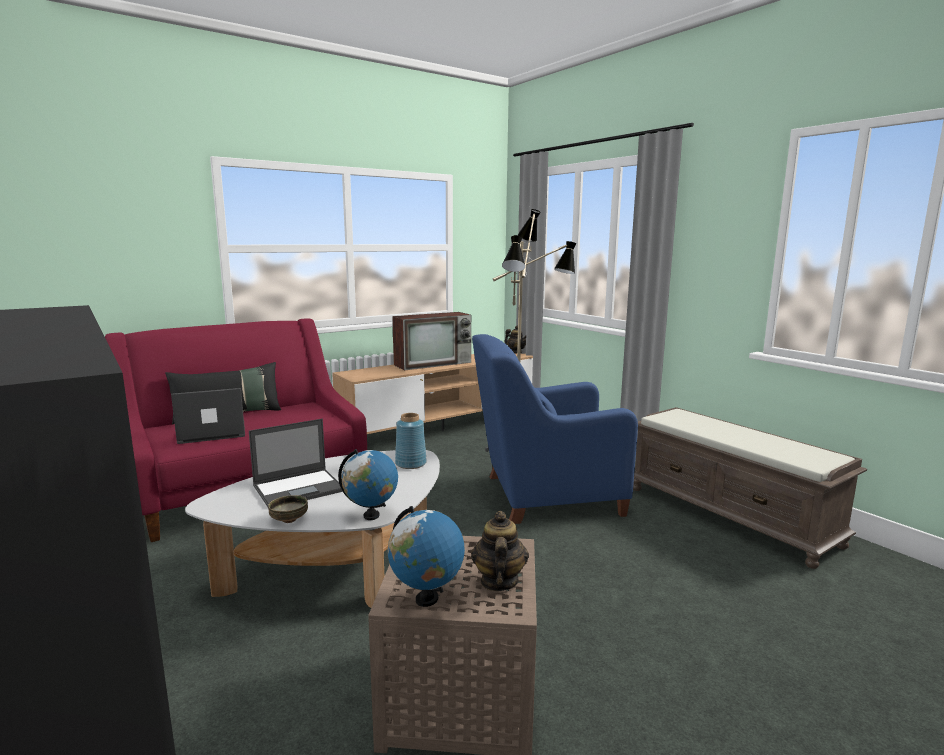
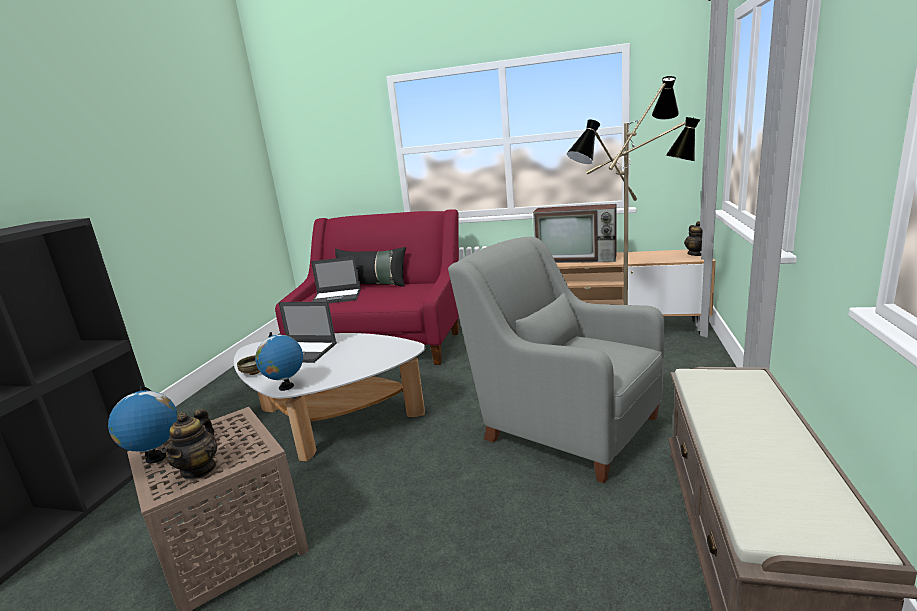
camera: 50 degrees right, 5 degrees up
laptop [171,388,245,444] -> laptop turned 150 degrees clockwise [311,256,361,303]
blue vase [395,413,427,469] -> none
teapot [471,511,529,591] -> teapot turned 135 degrees clockwise [161,409,217,480]
blue armchair [472,334,638,524] -> grey armchair [448,237,665,483]

